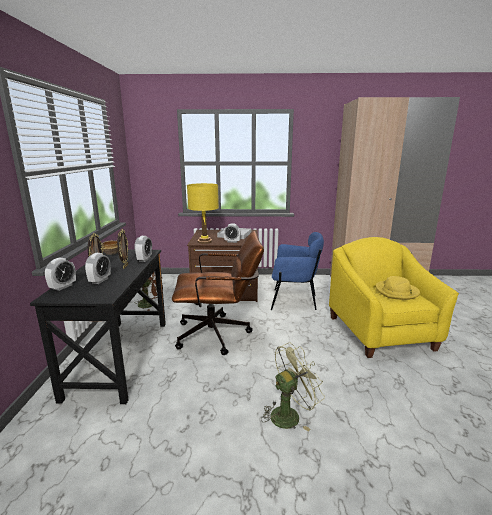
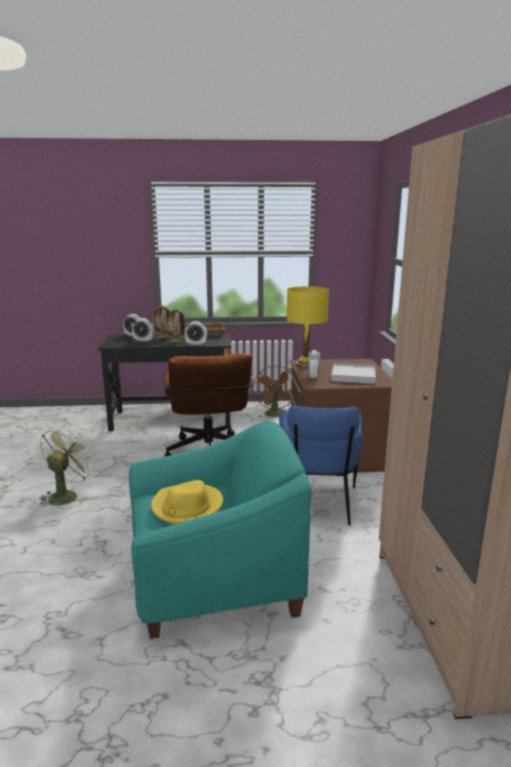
camera: 85 degrees right, 0 degrees up
green fan [261,342,325,431] -> green fan turned 120 degrees counterclockwise [39,426,96,507]
yellow armchair [329,237,459,358] -> turquoise armchair [129,421,311,639]

